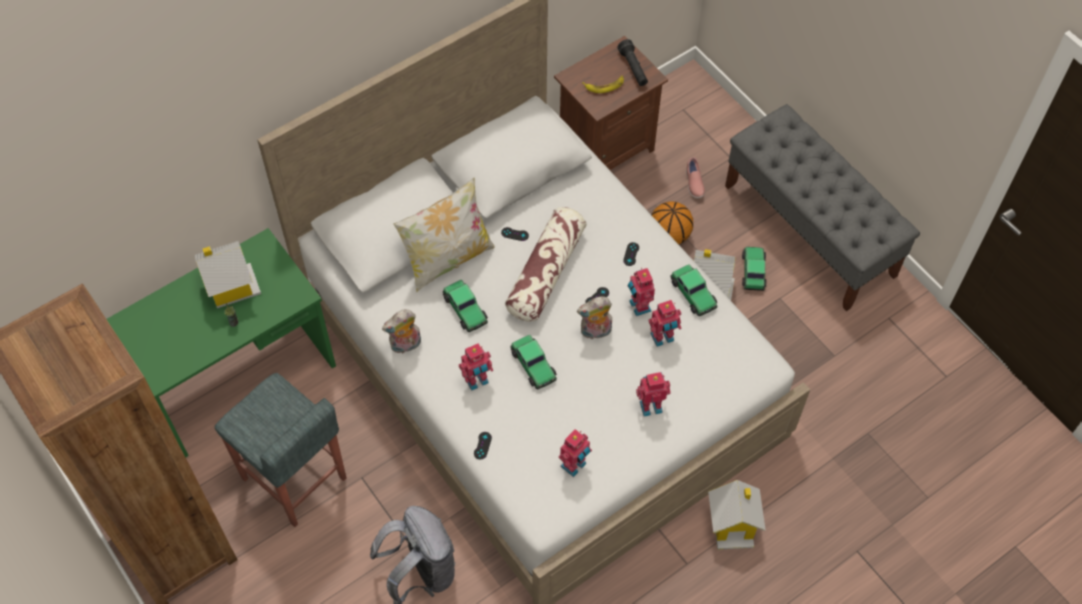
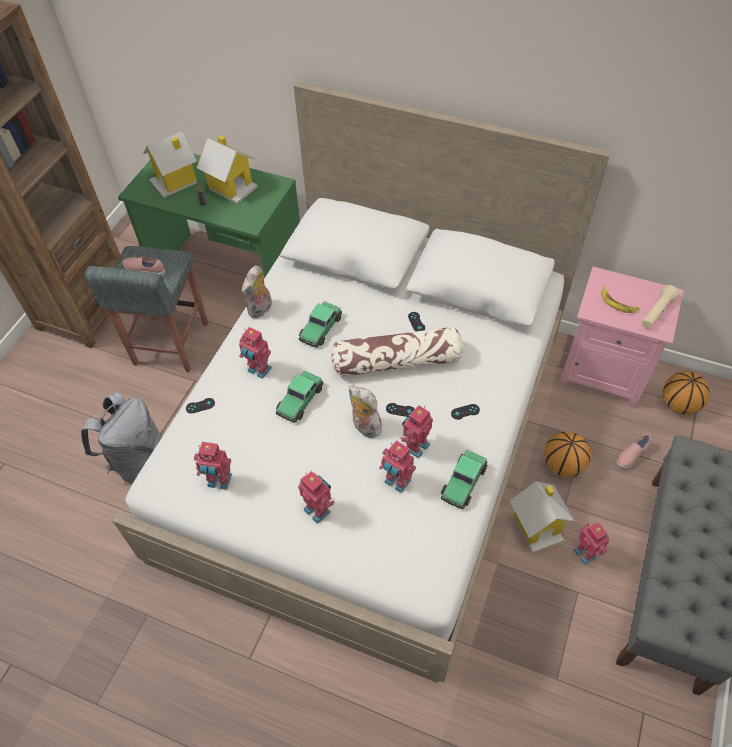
camera: 60 degrees right, 5 degrees down
plush toy [382,309,421,354] -> plush toy turned 90 degrees counterclockwise [241,266,272,319]
pillow [393,178,495,292] -> none
brown nightstand [554,36,668,170] -> pink nightstand [559,267,684,408]
black flashlight [618,39,648,86] -> beige flashlight [642,285,679,328]
toy house [708,480,766,550] -> toy house moved to [143,131,197,198]
toy car [742,247,766,291] -> toy robot [574,522,610,565]
none -> pink shoe [122,256,165,276]
none -> basketball [663,371,710,415]

